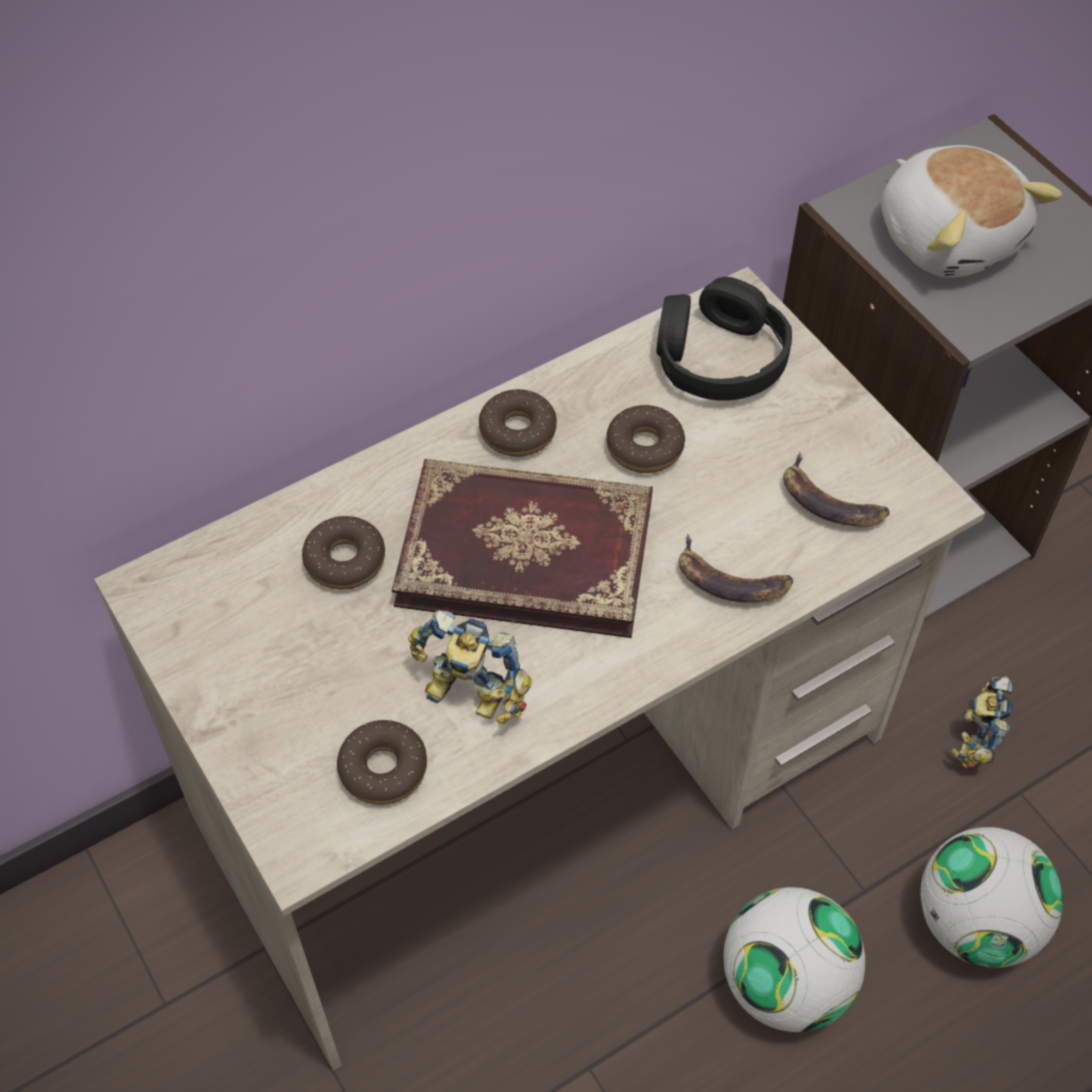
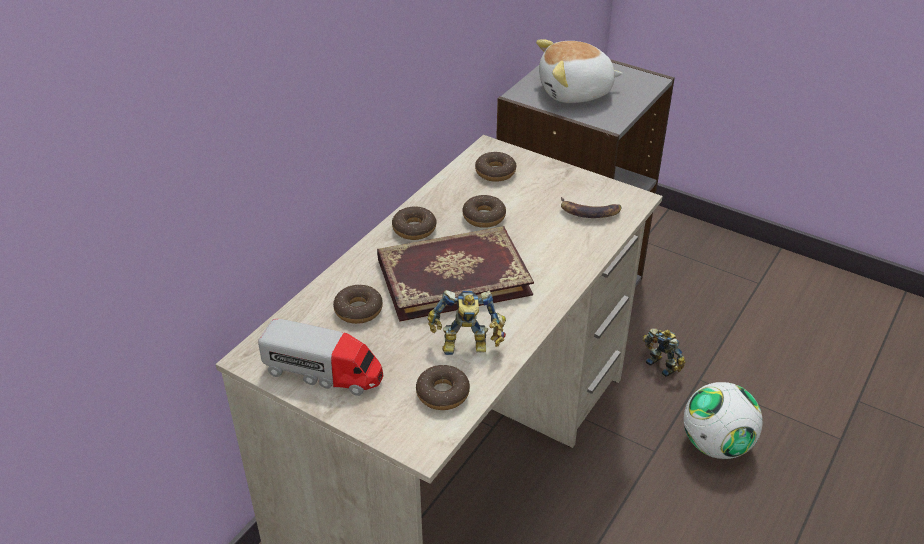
camera: 25 degrees left, 15 degrees down
black headphones [656,277,792,401] -> donut [475,152,517,182]
banana [678,533,793,603] -> none
football [724,887,865,1032] -> none
plush toy [881,145,1063,278] -> plush toy turned 135 degrees clockwise [536,39,623,103]
toy robot [951,676,1013,769] -> toy robot turned 150 degrees clockwise [643,329,685,377]
none -> toy truck [258,319,383,396]

